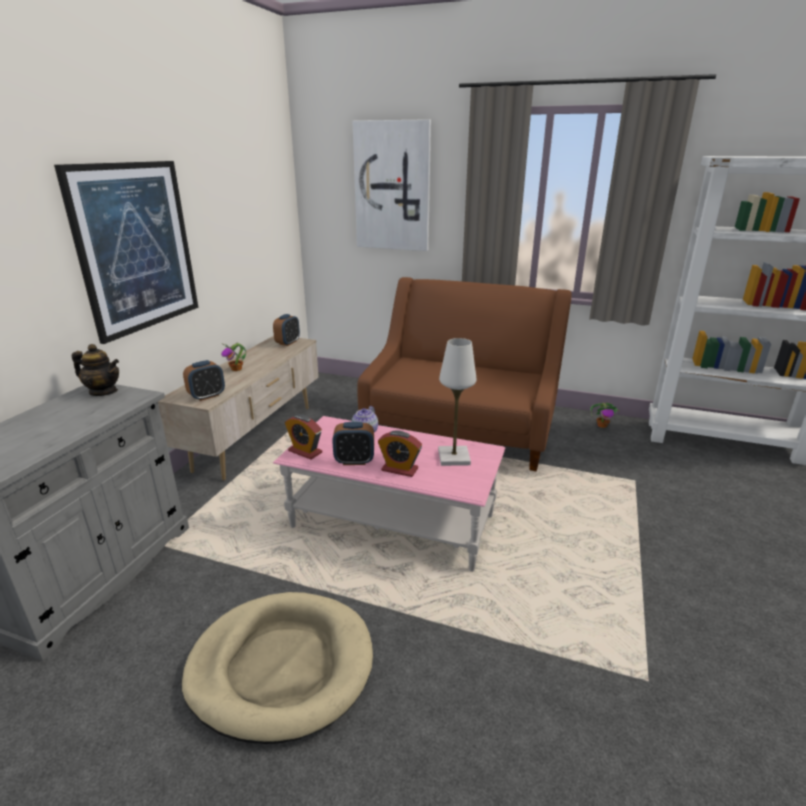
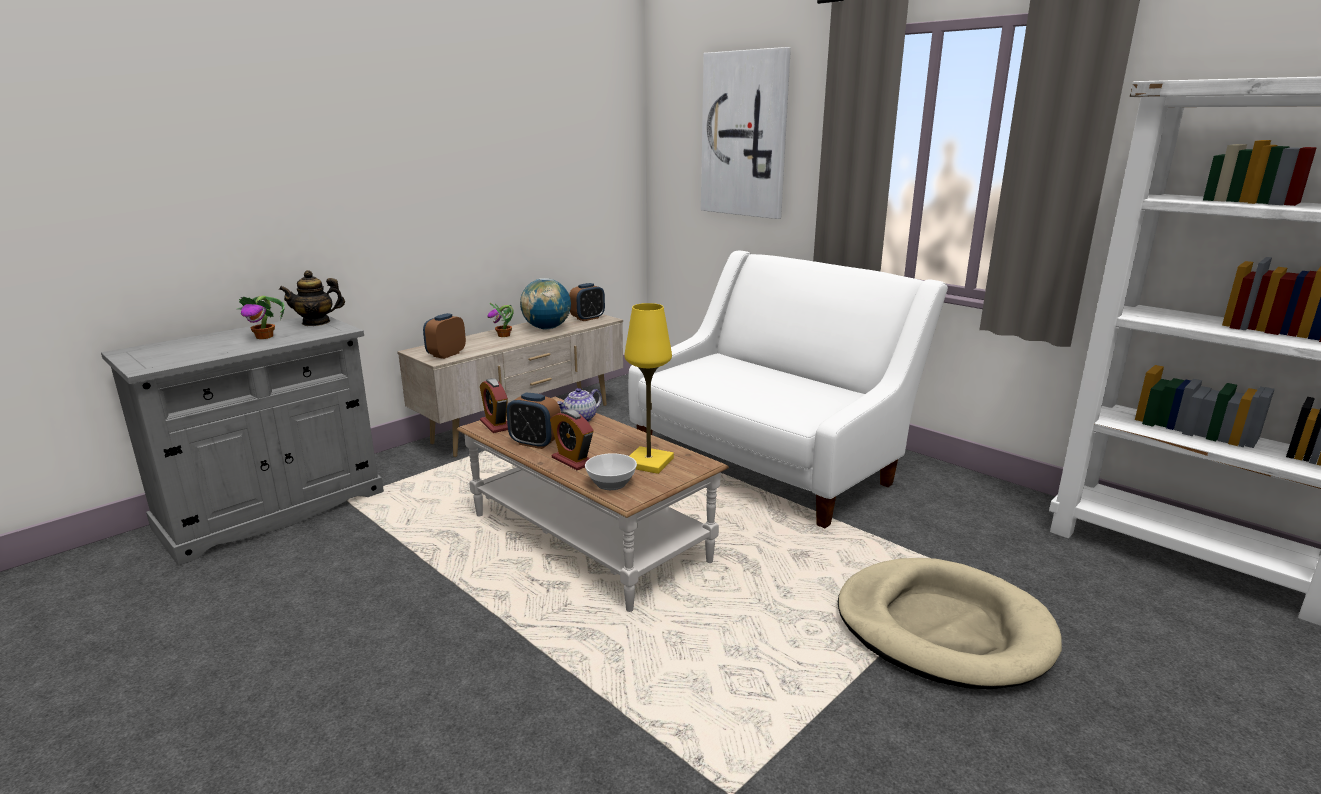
camera: 25 degrees right, 5 degrees down
picture [54,161,199,344] -> none
teapot [72,344,119,396] -> teapot turned 120 degrees clockwise [279,270,345,326]
beige dog bed [181,592,373,744] -> beige dog bed moved to [838,558,1062,689]
alarm clock [183,360,225,401] -> alarm clock turned 135 degrees clockwise [423,313,466,359]
pink coffee table [273,416,505,572] -> brown coffee table [456,397,729,612]
brown sofa [357,277,572,471] -> white sofa [628,251,948,528]
white table lamp [438,338,476,466] -> yellow table lamp [624,303,674,474]
potted plant [590,403,619,428] -> potted plant moved to [237,296,285,339]
none -> globe [520,278,571,330]
none -> bowl [585,453,637,490]

